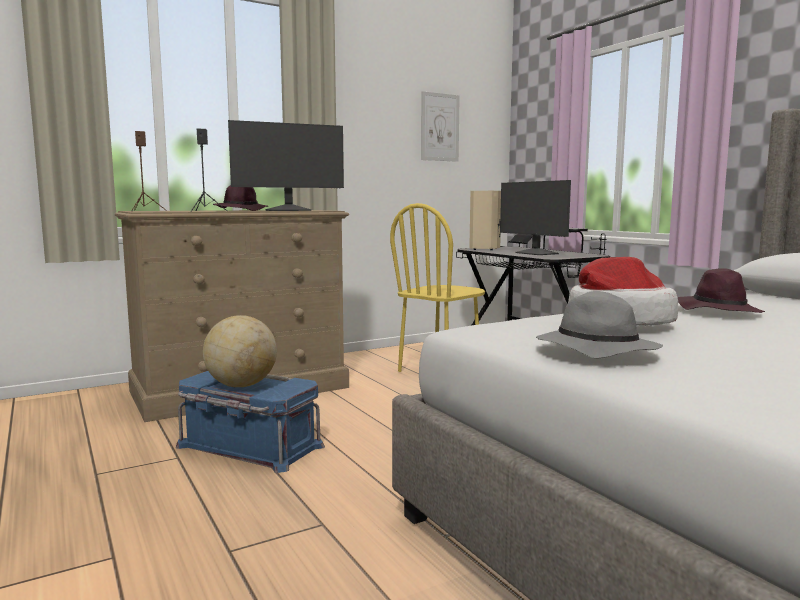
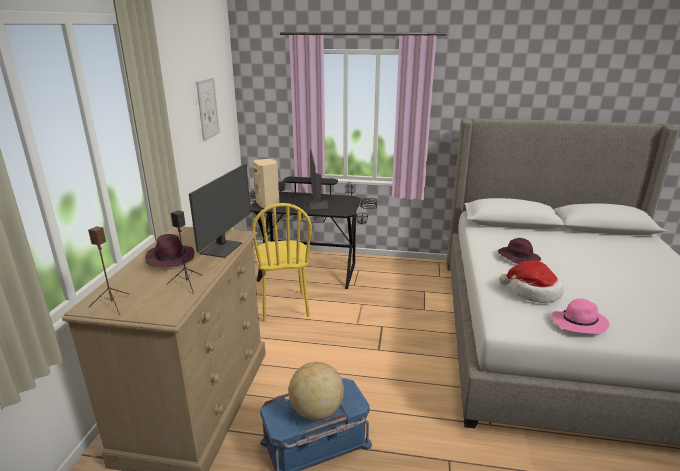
camera: 50 degrees left, 15 degrees up
monitor [500,180,571,255] -> monitor turned 75 degrees clockwise [309,149,329,210]
grey hat [536,291,663,358] -> pink hat [552,298,610,334]

